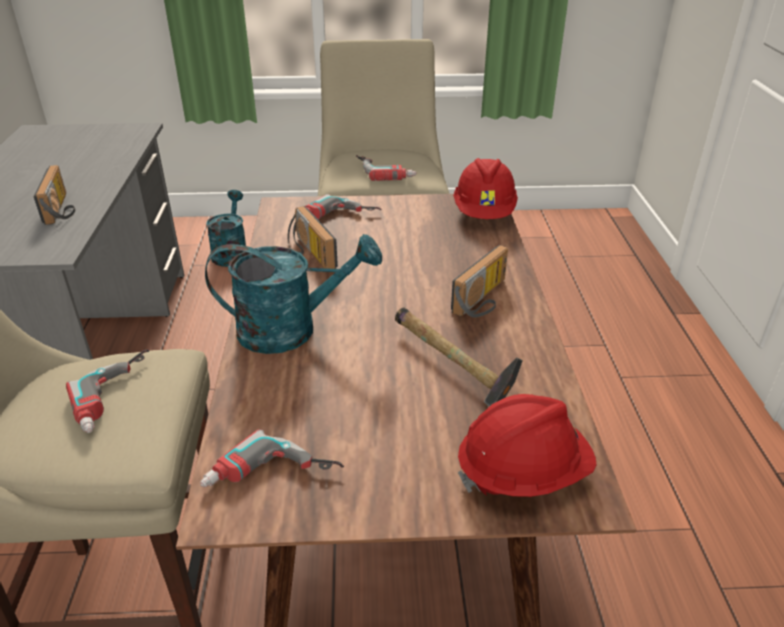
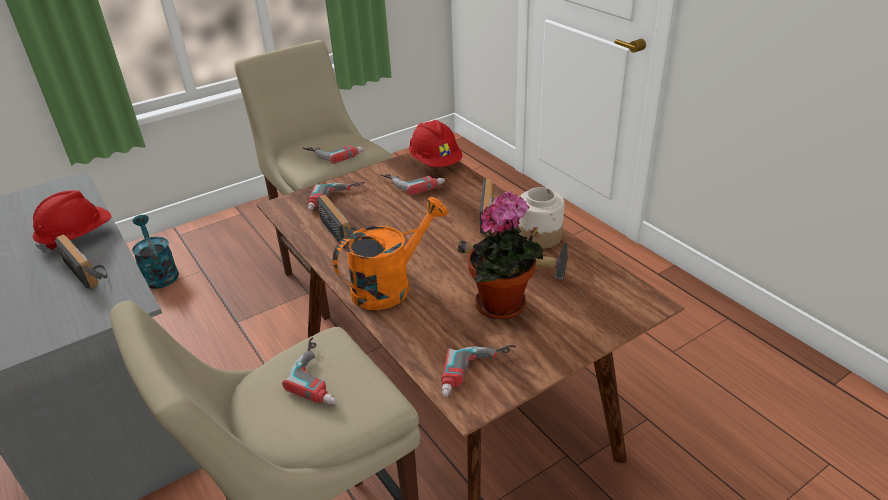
camera: 30 degrees left, 0 degrees up
turquoise watering can [205,234,382,354] -> orange watering can [333,197,448,310]
radio [288,206,338,269] -> radio turned 150 degrees counterclockwise [317,195,358,249]
red hard hat [458,394,596,497] -> red hard hat moved to [32,190,111,253]
none -> power drill [380,174,445,195]
none -> potted plant [468,191,543,319]
none -> jar [518,187,564,249]

